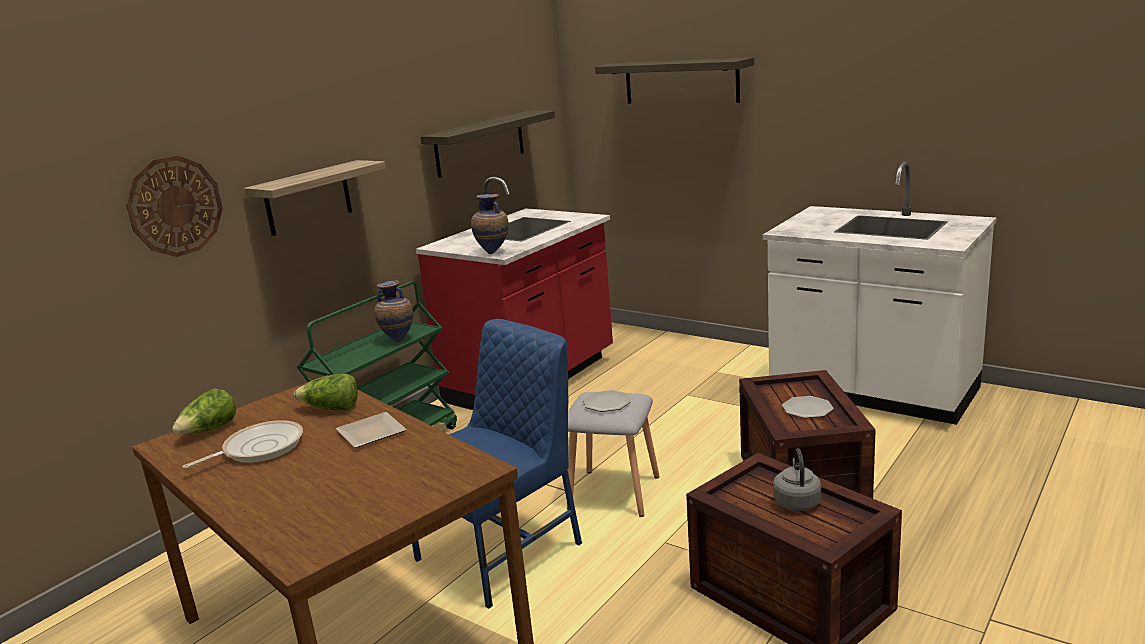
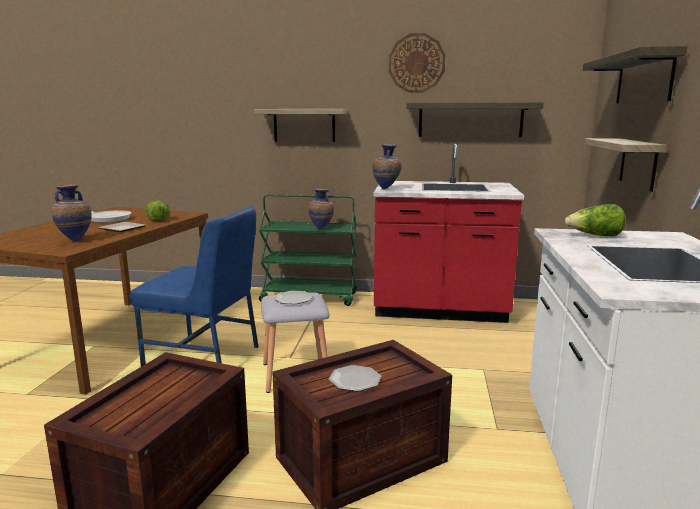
camera: 60 degrees right, 5 degrees down
wall clock [126,155,223,257] -> wall clock moved to [389,33,446,93]
lettuce [172,389,236,435] -> lettuce moved to [565,204,625,236]
grey kettle [773,448,821,511] -> none
none -> vase [52,184,92,242]
none -> shelf [585,138,667,192]

